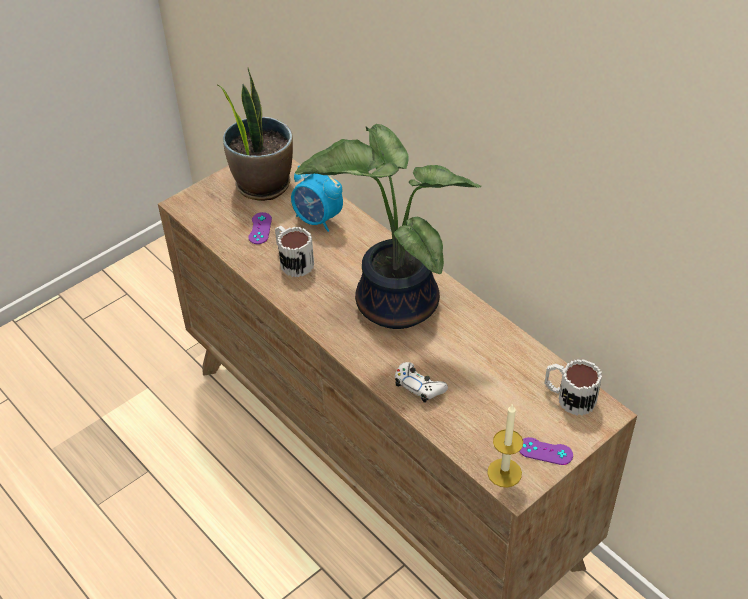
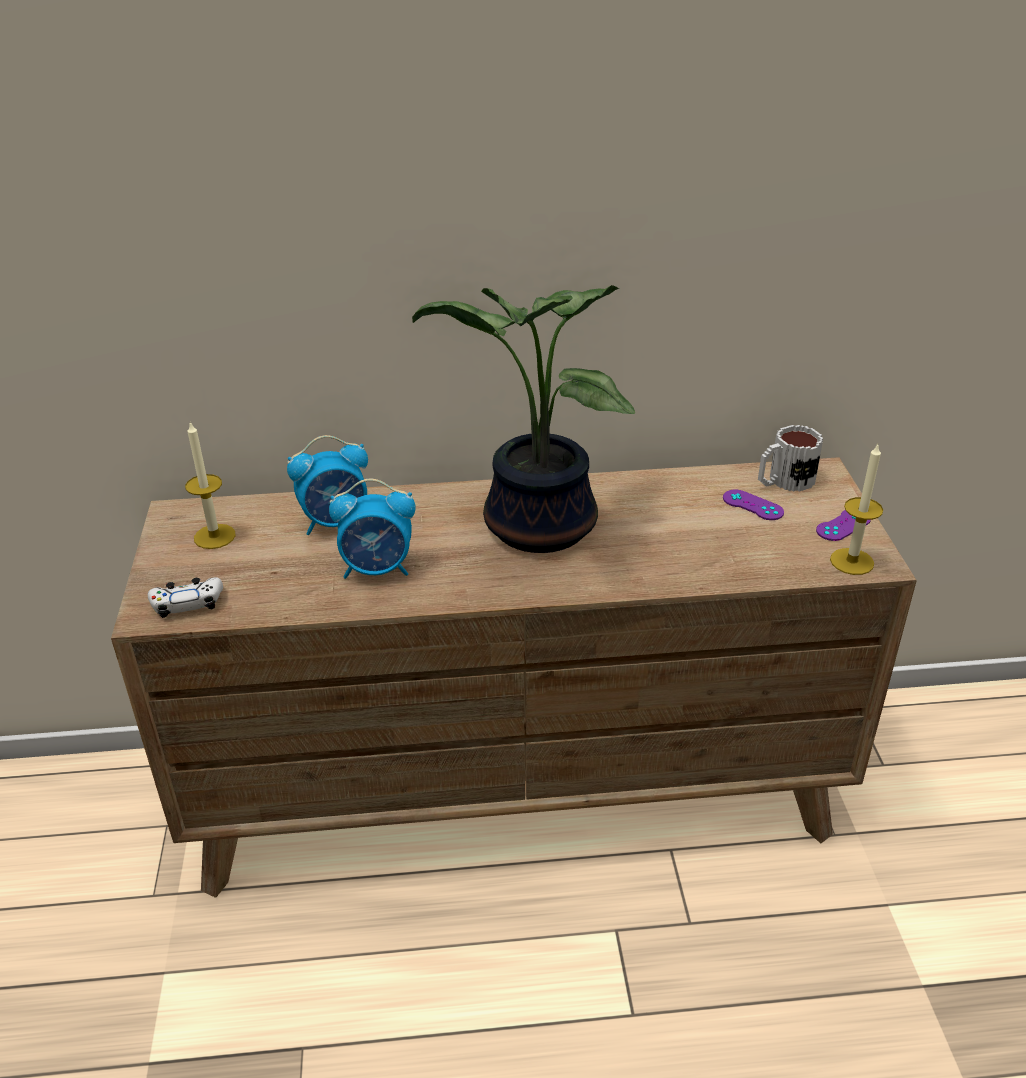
camera: 55 degrees left, 10 degrees down
potted plant [216,67,293,201] -> candle [185,421,236,549]
purple game controller [249,212,272,244] -> purple game controller moved to [723,490,784,520]
mug [275,226,314,277] -> alarm clock [329,479,416,579]
white game controller [395,362,448,403] -> white game controller moved to [148,577,223,618]

